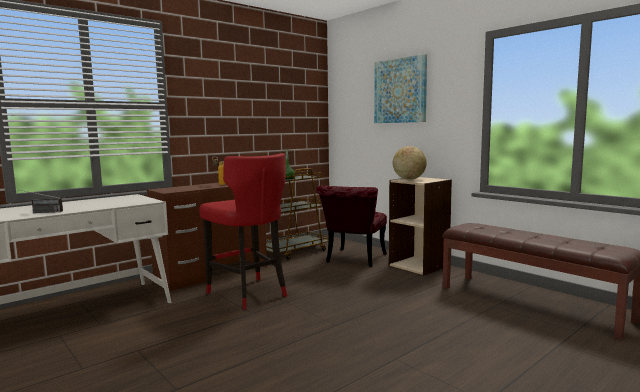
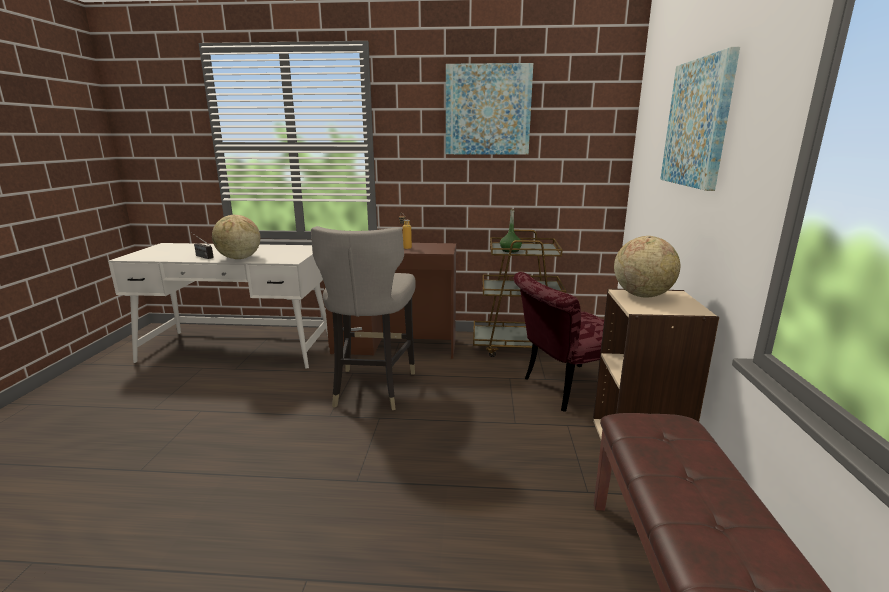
camera: 45 degrees right, 10 degrees up
red stool [199,153,287,309] -> grey stool [311,226,416,410]
none -> globe [212,215,260,259]
none -> picture [446,63,533,155]

